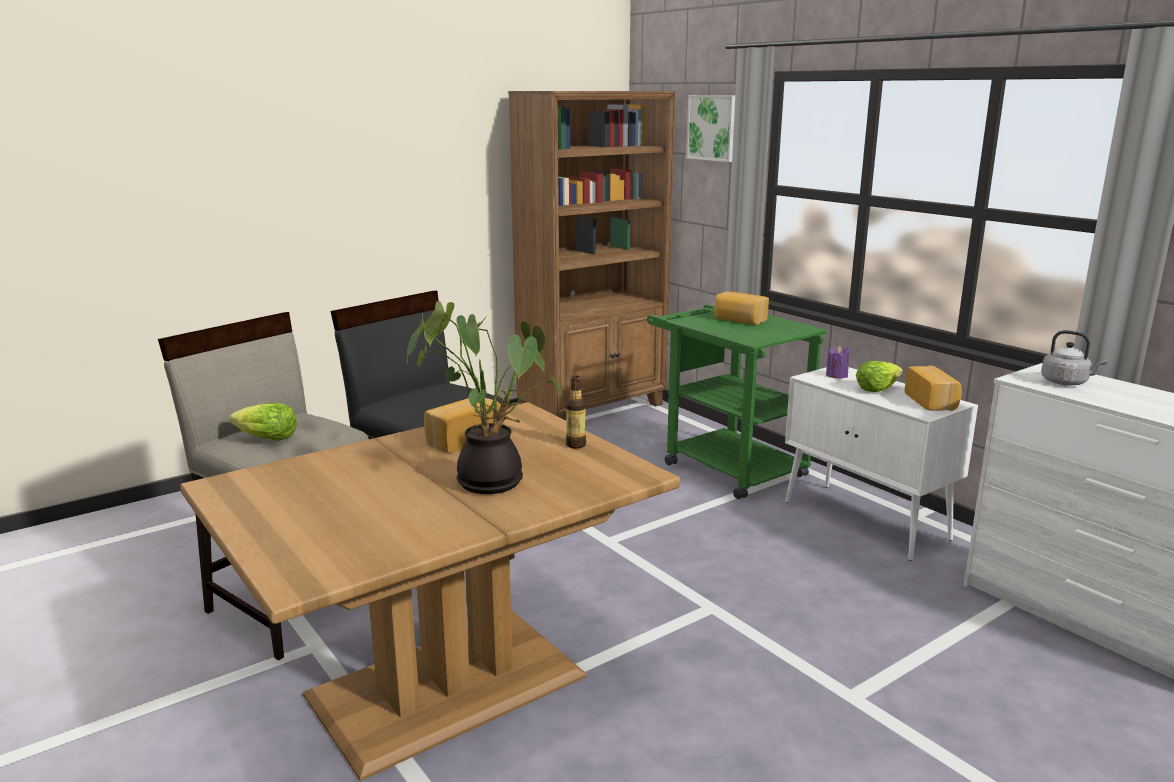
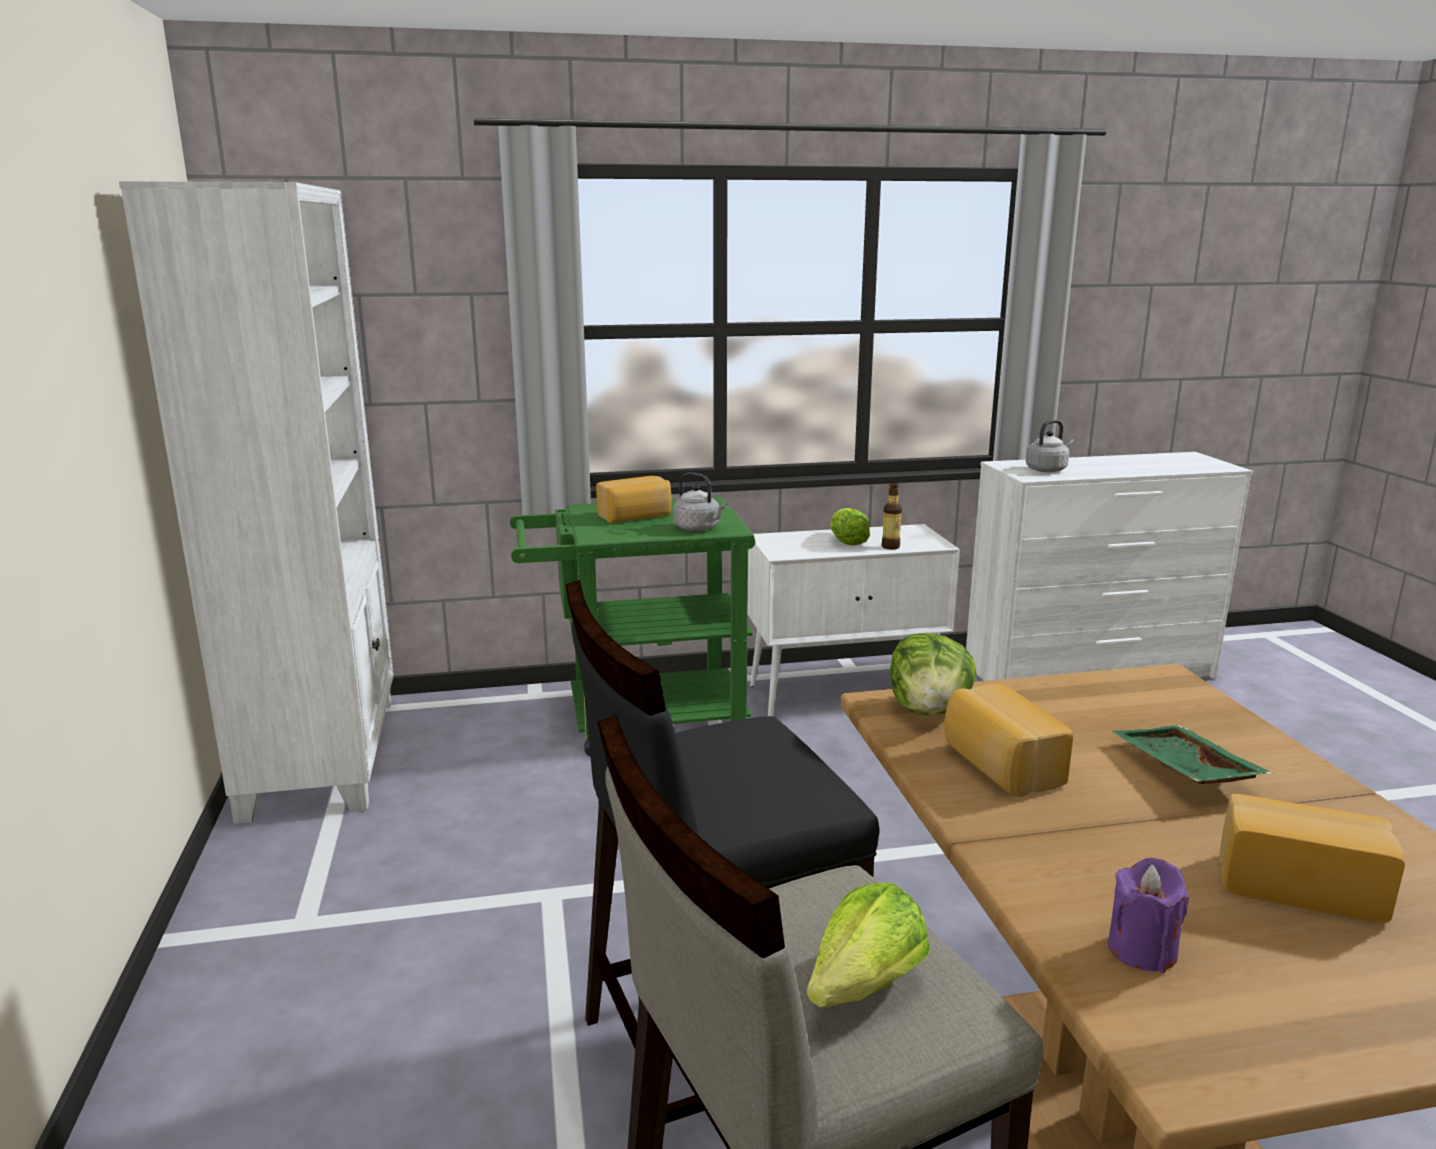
camera: 65 degrees left, 0 degrees up
potted plant [407,301,562,494] -> green tray [1112,725,1272,784]
brown bookcase [508,91,675,421] -> white bookcase [119,181,394,824]
bottle [566,375,586,449] -> bottle moved to [882,482,902,549]
picture [686,95,735,162] -> none
purple candle [826,345,850,378] -> purple candle moved to [1108,858,1189,973]
bread [905,366,962,411] -> bread moved to [1219,794,1405,923]
none -> grey kettle [673,472,727,531]
none -> lettuce [890,633,977,715]

